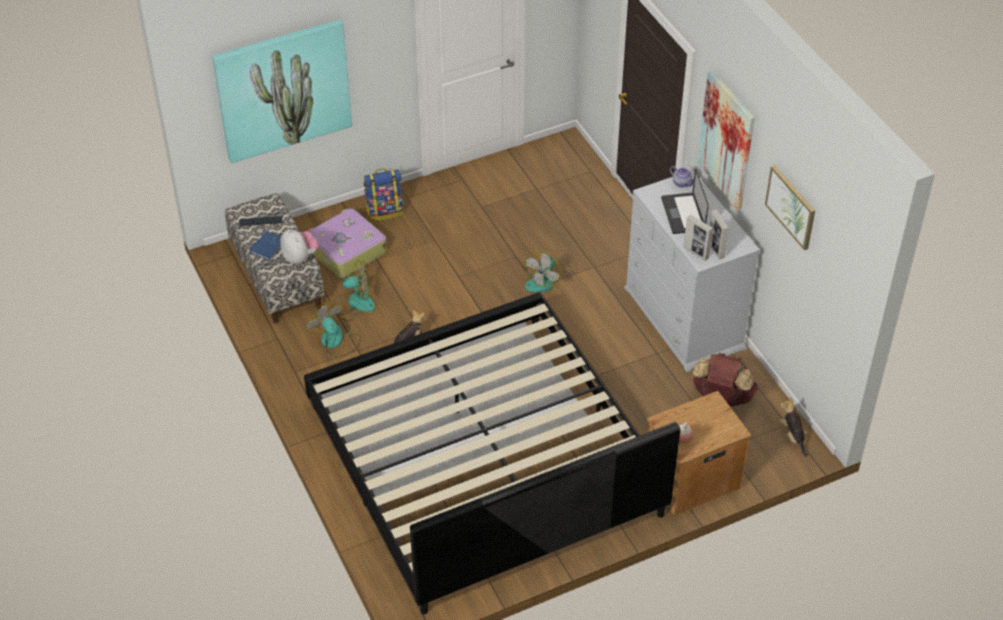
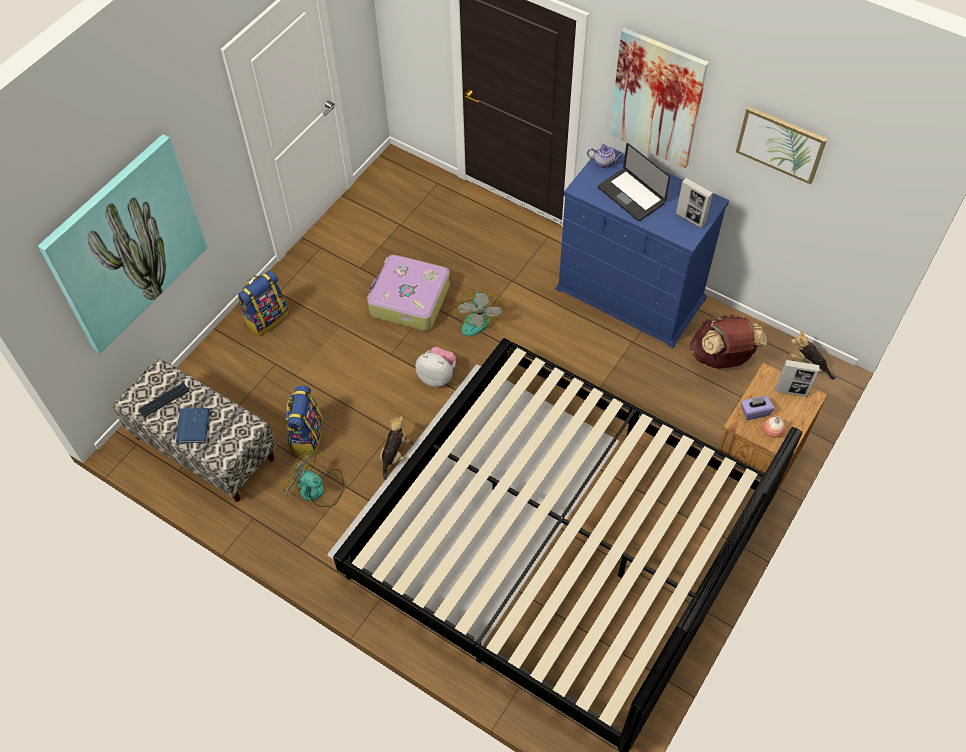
camera: 30 degrees left, 10 degrees up
plush toy [280,228,319,265] -> plush toy moved to [416,347,456,387]
suitcase [308,208,387,278] -> suitcase moved to [367,254,450,331]
fan [333,260,375,321] -> backpack [285,385,323,455]
white dresser [624,170,760,372] -> blue dresser [555,144,729,348]
picture frame [683,215,713,261] -> picture frame moved to [775,360,820,397]
none -> purple tissue box [741,396,775,420]

